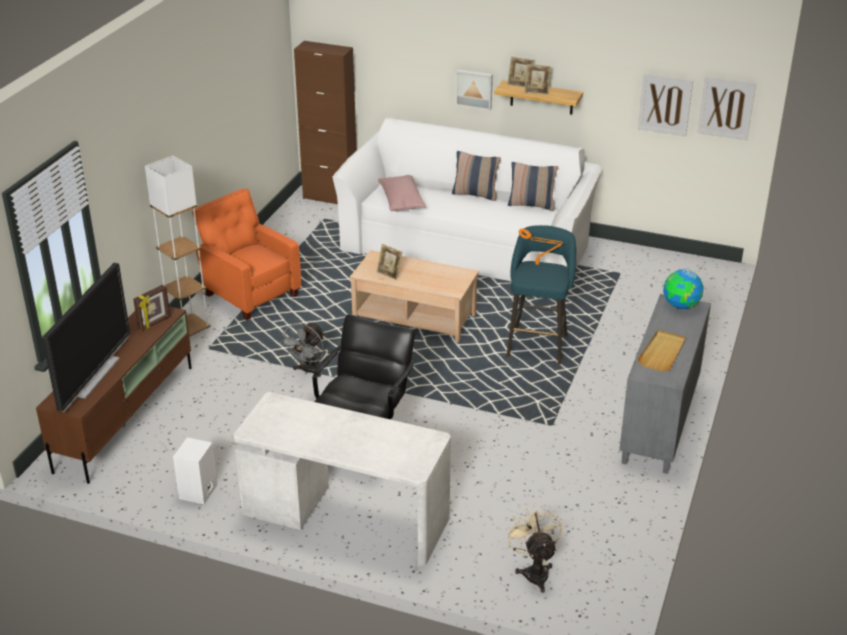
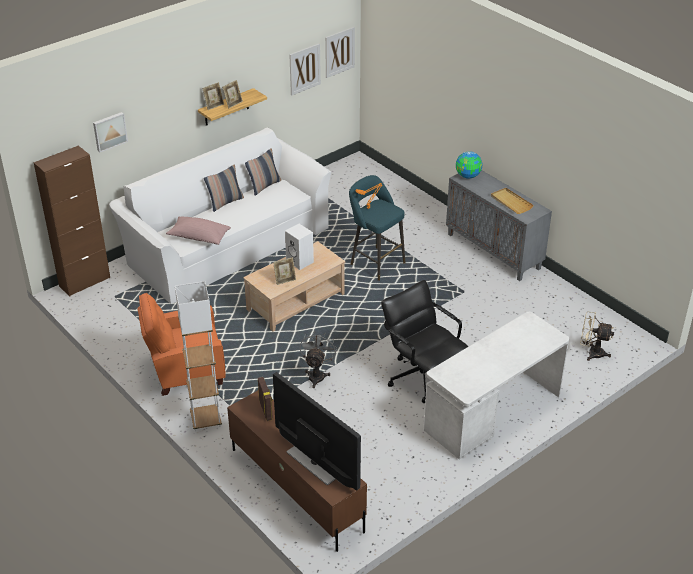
camera: 60 degrees left, 5 degrees up
white speaker [173,437,217,504] -> white speaker moved to [285,224,314,270]
grey fan [280,322,325,377] -> grey fan turned 135 degrees counterclockwise [300,331,337,388]
picture [455,69,493,110] -> picture moved to [93,112,128,153]

